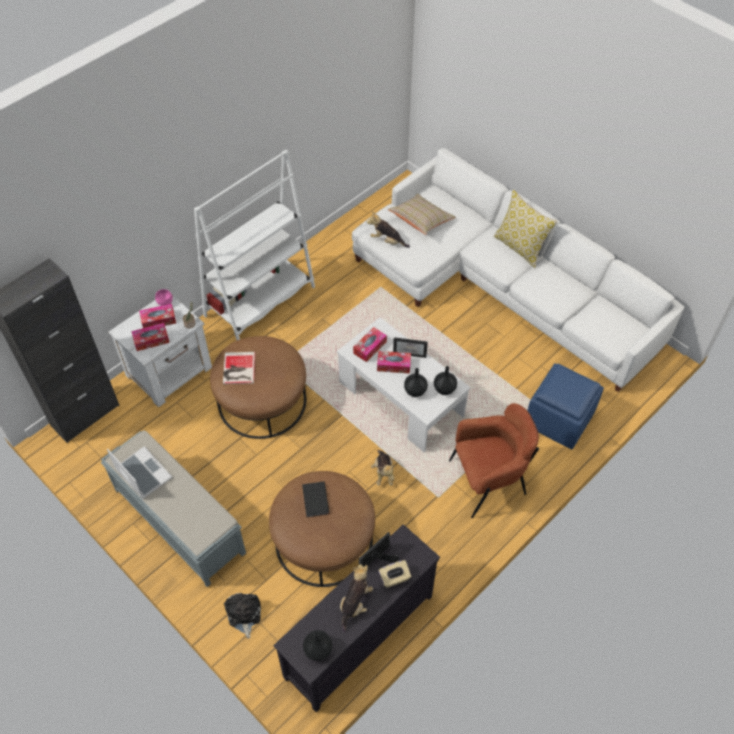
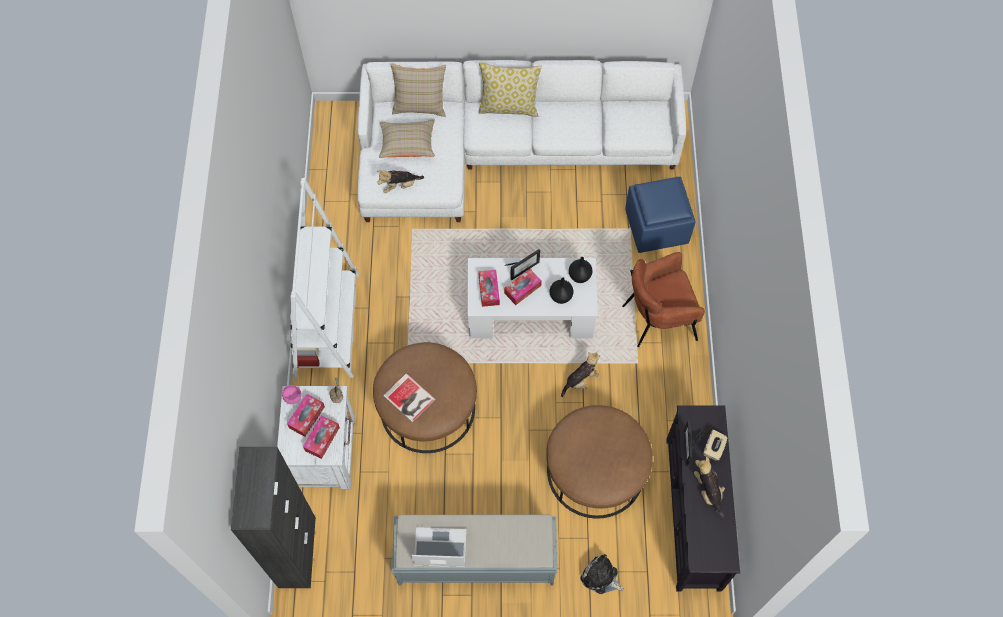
camera: 45 degrees left, 10 degrees up
black book [302,481,329,517] -> none
black vase [303,630,332,661] -> none
plush toy [371,450,394,486] -> plush toy turned 75 degrees counterclockwise [561,352,600,397]
brown armchair [449,403,539,518] -> brown armchair turned 135 degrees counterclockwise [622,252,705,347]
none -> beige pillow [391,63,446,117]

